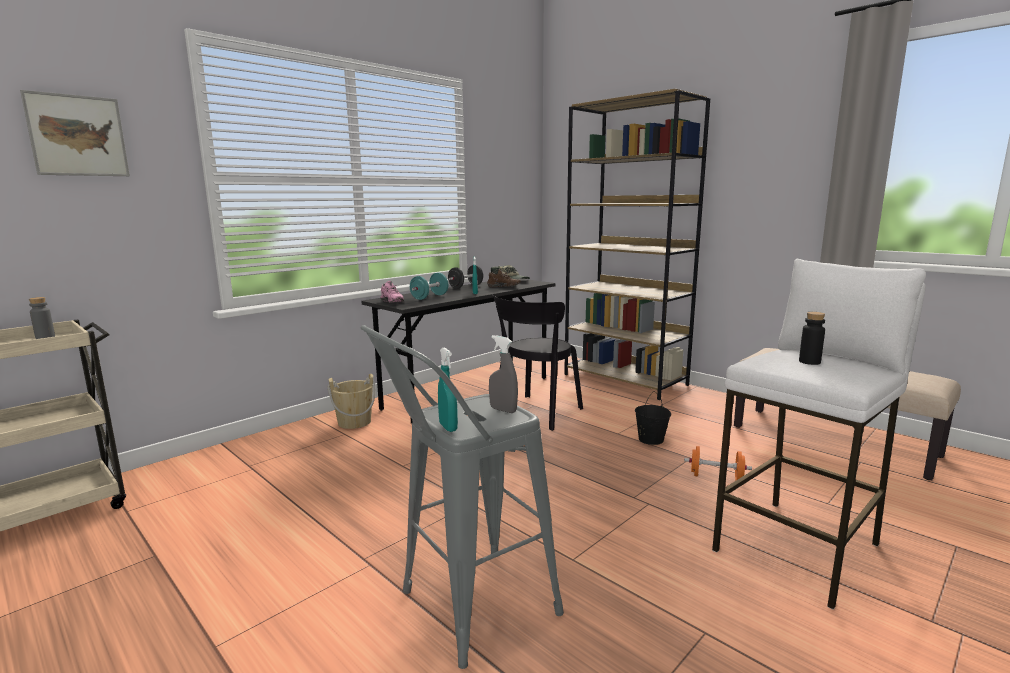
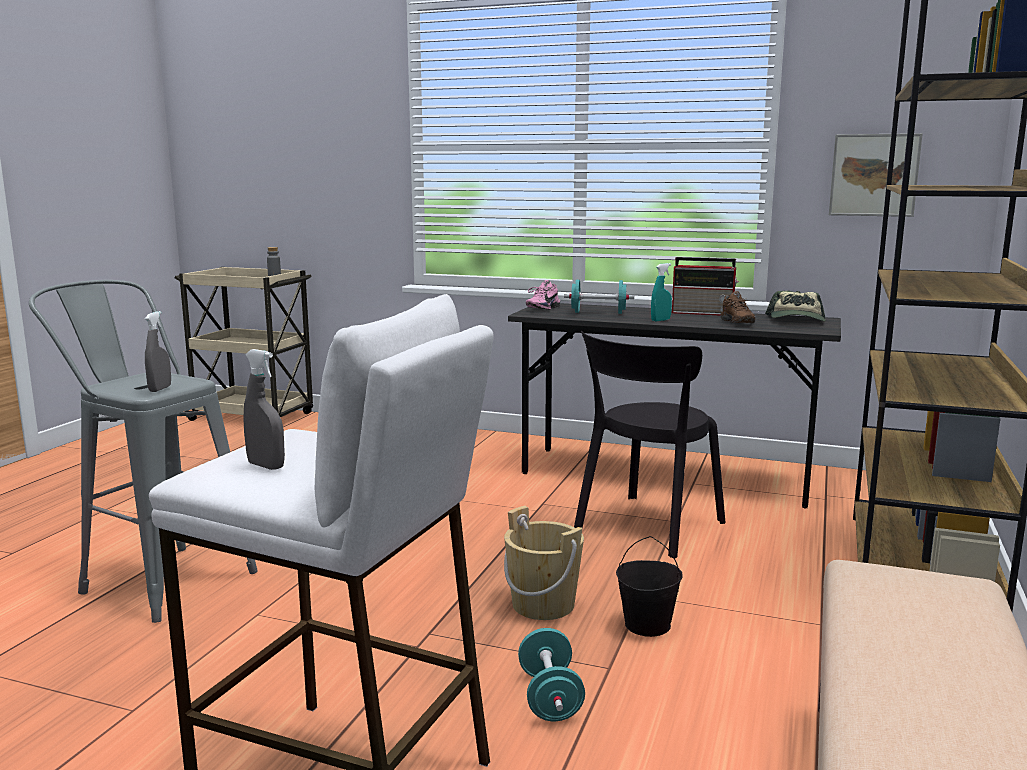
camera: 65 degrees right, 0 degrees up
picture [20,90,130,176] -> picture moved to [829,133,923,217]
beige bucket [328,374,375,429] -> beige bucket moved to [504,506,584,620]
turquoise spray bottle [438,348,458,432] -> none
black dumbbell [448,265,483,289] -> radio [672,257,739,316]
black chair [492,295,583,431] -> black chair turned 60 degrees counterclockwise [574,331,726,558]
orange dumbbell [684,446,752,481] -> turquoise dumbbell [518,628,585,721]
black bottle [799,312,825,365] -> none
none -> grey spray bottle [243,349,285,470]

